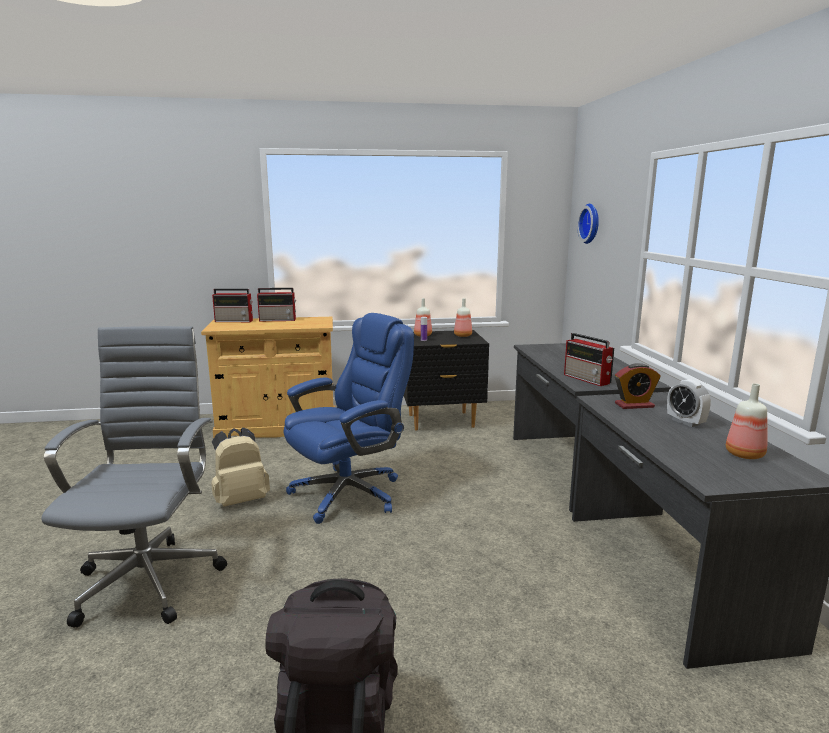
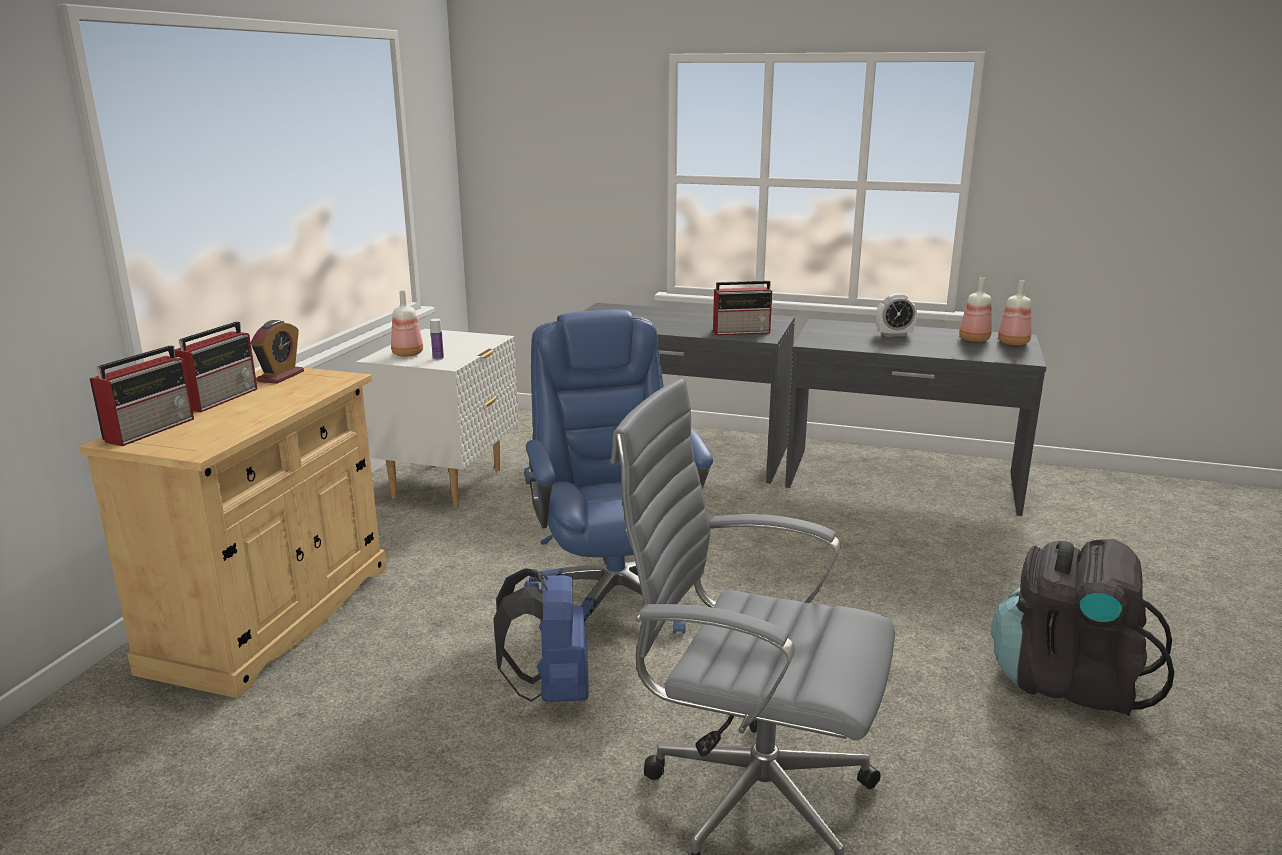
camera: 65 degrees left, 5 degrees up
beige backpack [211,428,270,507] -> blue backpack [493,568,589,702]
black nightstand [404,330,489,431] -> white nightstand [356,329,518,507]
bottle [454,298,472,337] -> bottle moved to [998,280,1031,345]
wall clock [577,204,599,244] -> none
alarm clock [615,363,661,409] -> alarm clock moved to [251,320,304,384]

